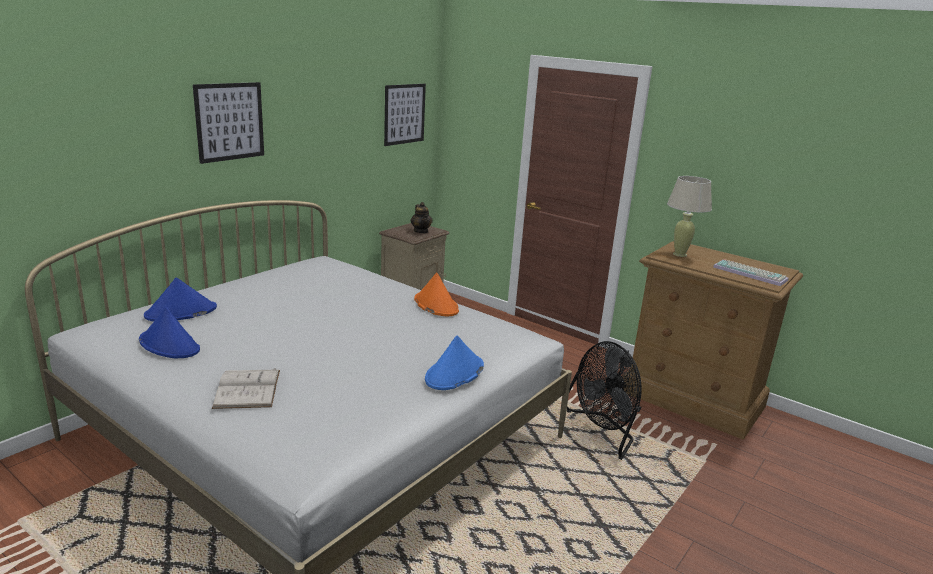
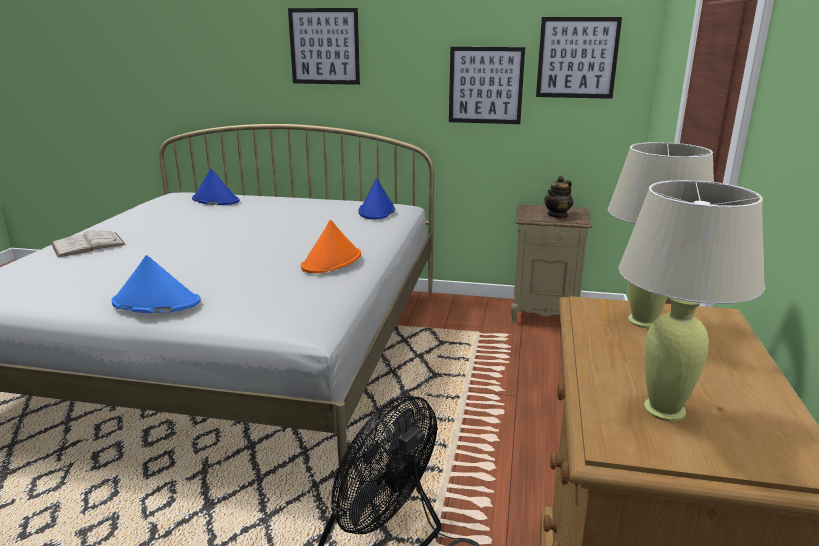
camera: 65 degrees right, 0 degrees up
blue hat [139,307,200,359] -> blue hat moved to [359,178,395,219]
keyboard [713,259,788,286] -> beige table lamp [618,180,765,421]
none -> picture [449,47,525,124]

